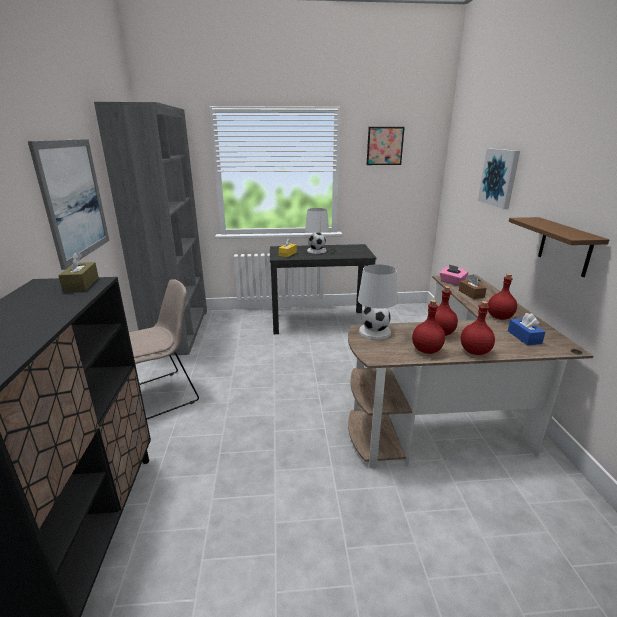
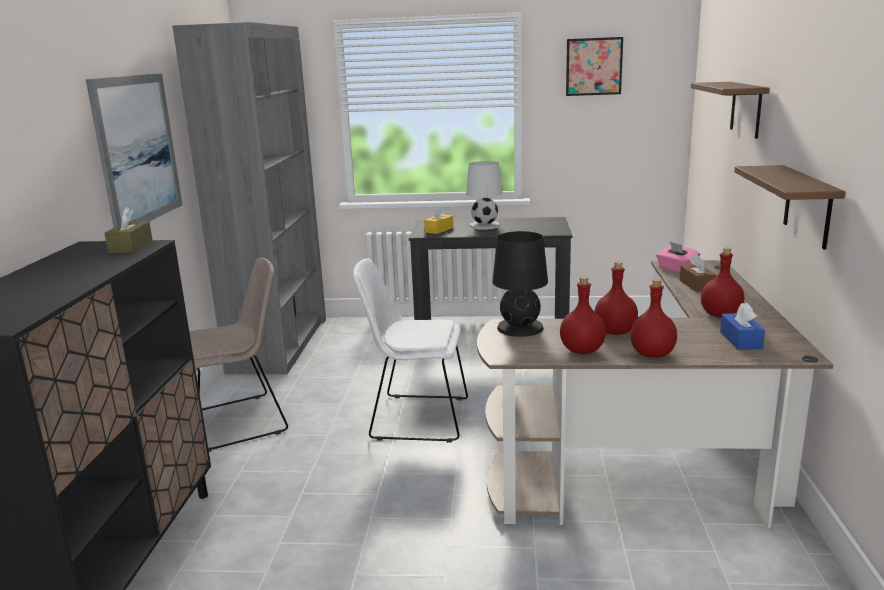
camera: 10 degrees right, 5 degrees down
white table lamp [358,264,397,339] -> black table lamp [492,231,548,337]
picture [478,149,520,209] -> brown shelf [691,82,770,139]
none -> white chair [353,258,468,443]

